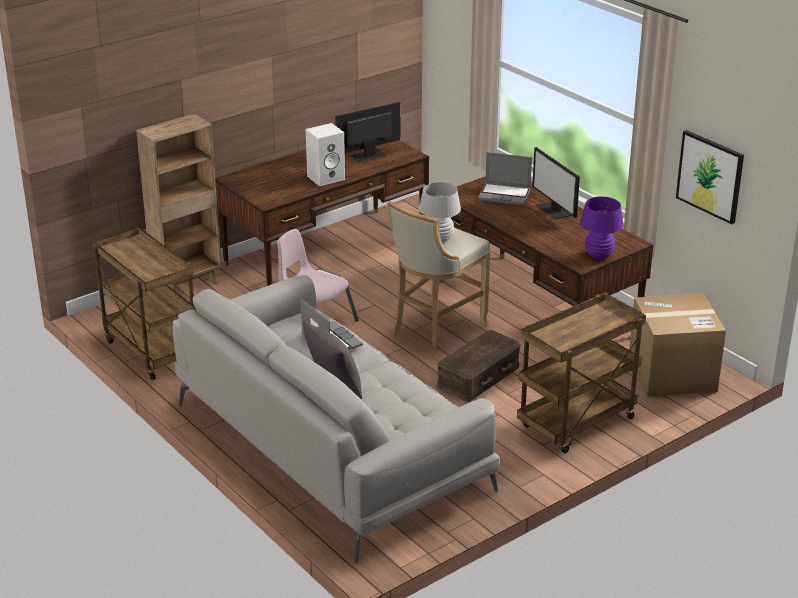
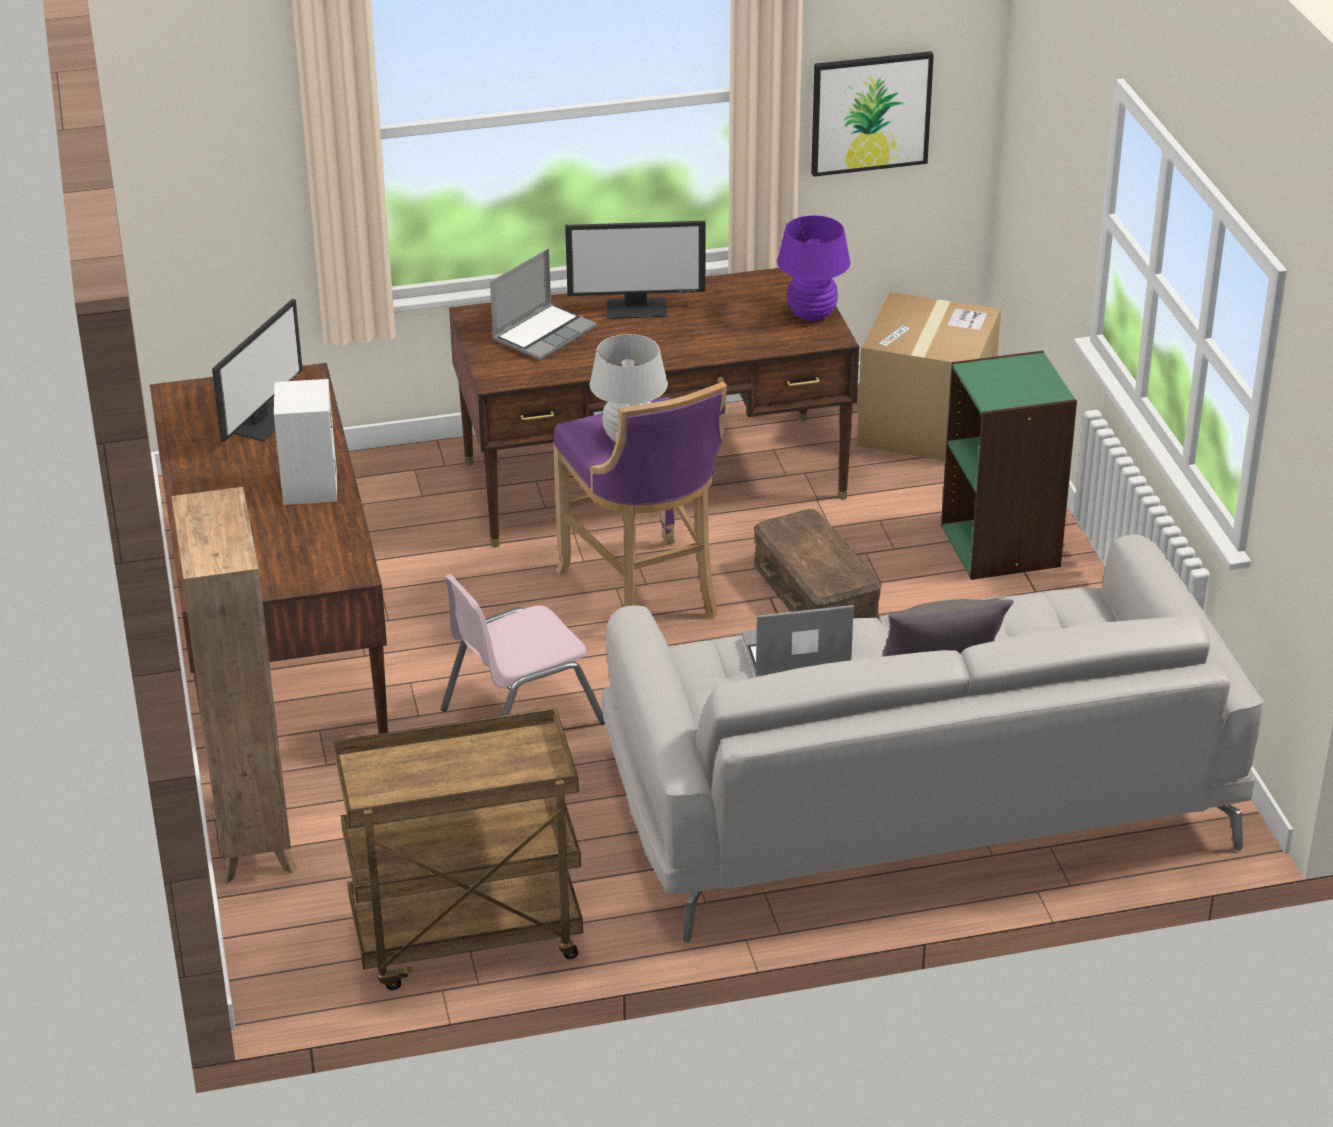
camera: 65 degrees left, 5 degrees up
monitor [335,102,400,162] -> monitor turned 150 degrees counterclockwise [212,299,303,442]
beige stool [387,201,490,353] -> purple stool [553,381,727,618]
brown cart [517,292,646,453] -> green bookcase [941,351,1077,580]

